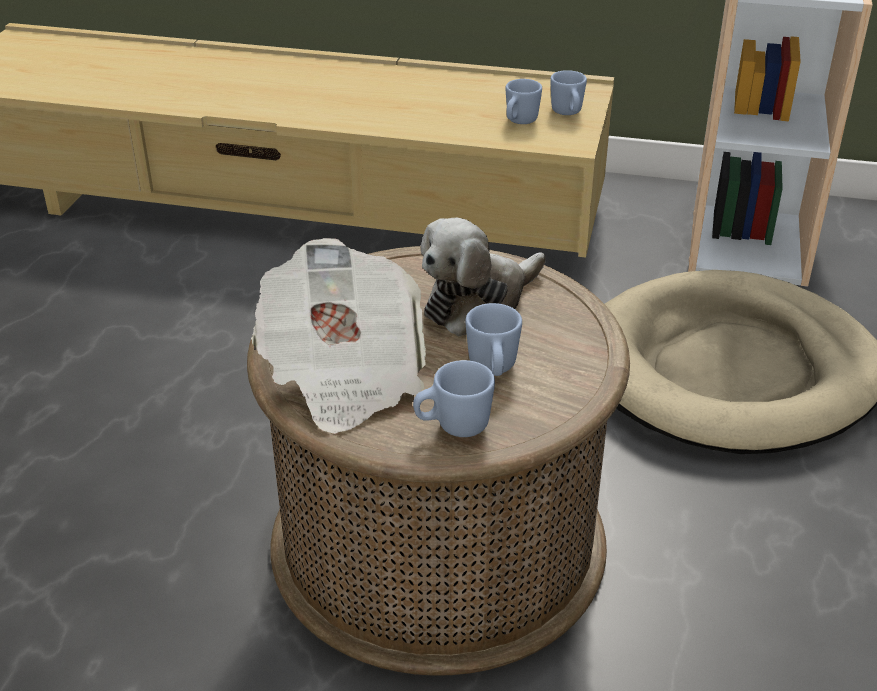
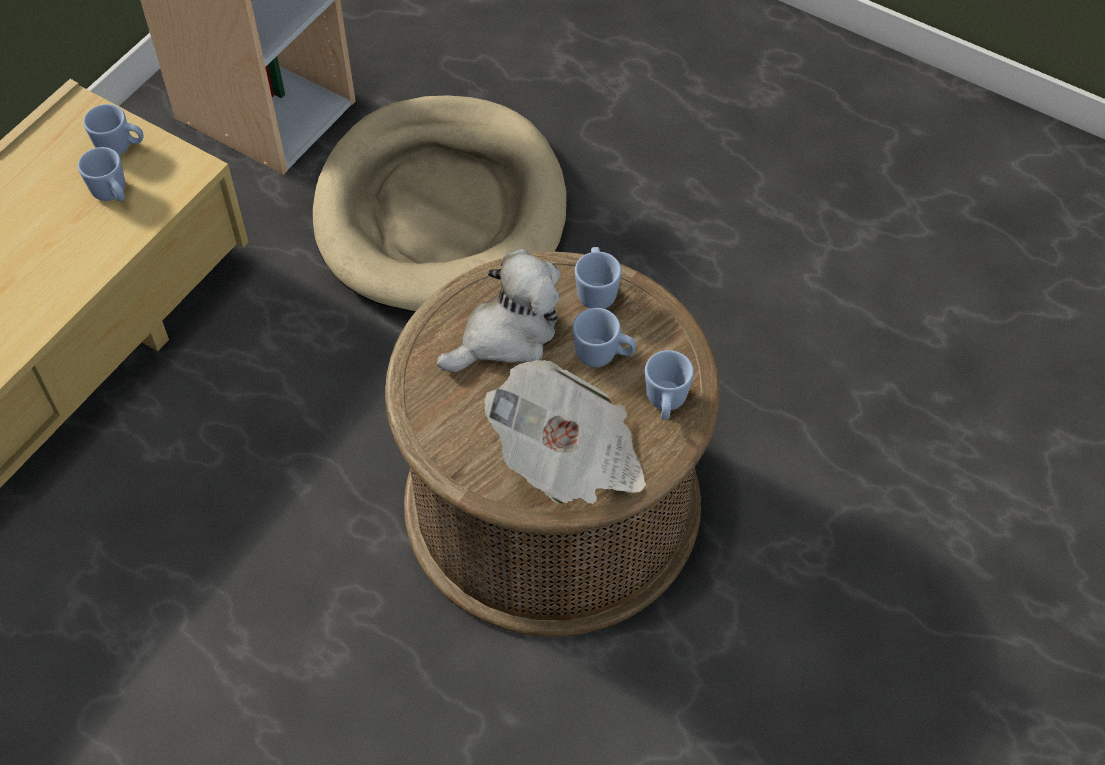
camera: 70 degrees left, 20 degrees up
plush toy [421,218,546,336] -> plush toy turned 105 degrees counterclockwise [437,249,560,372]
none -> blue mug [575,247,622,309]

